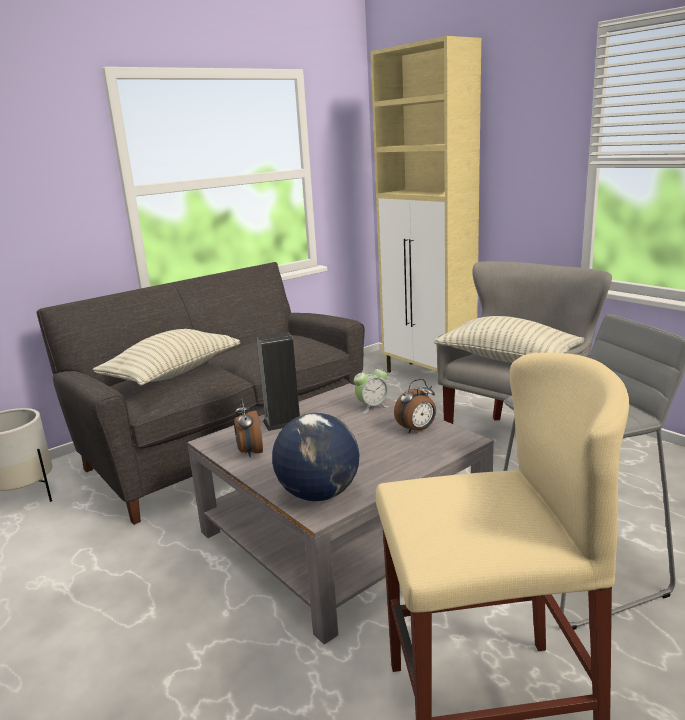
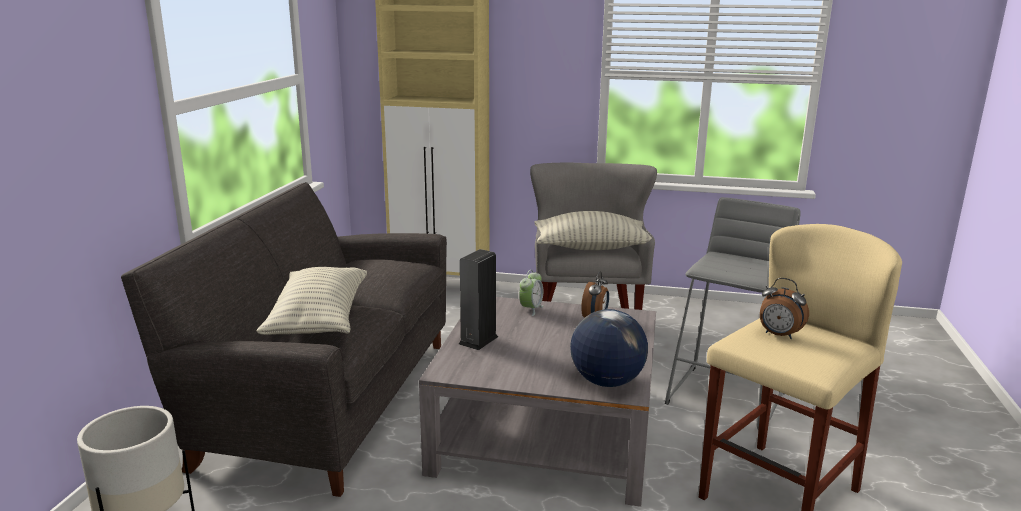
camera: 40 degrees left, 0 degrees up
alarm clock [234,399,263,458] -> alarm clock moved to [760,278,809,339]

